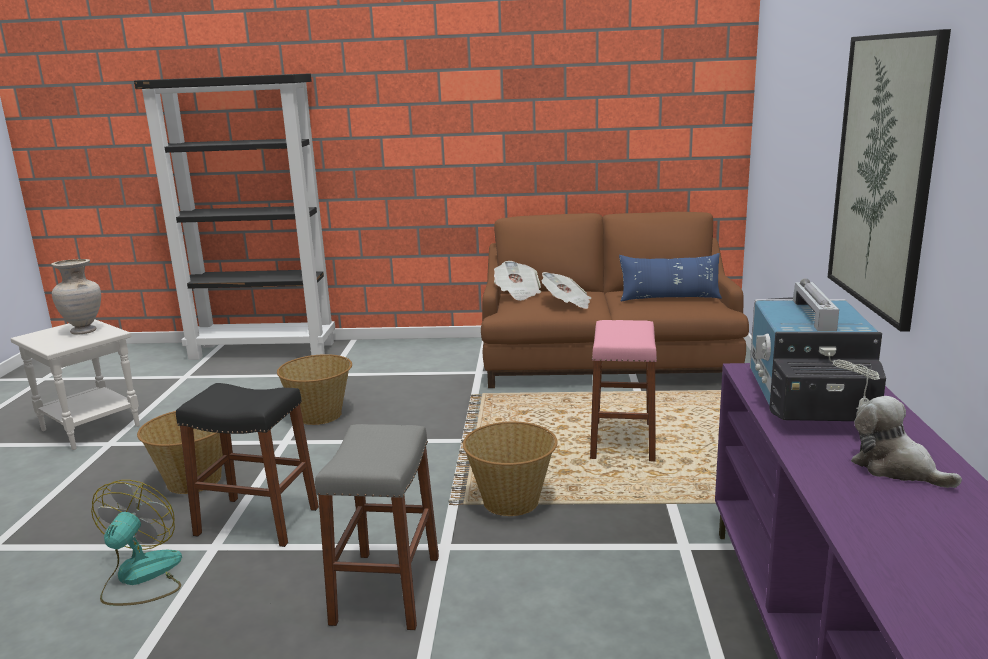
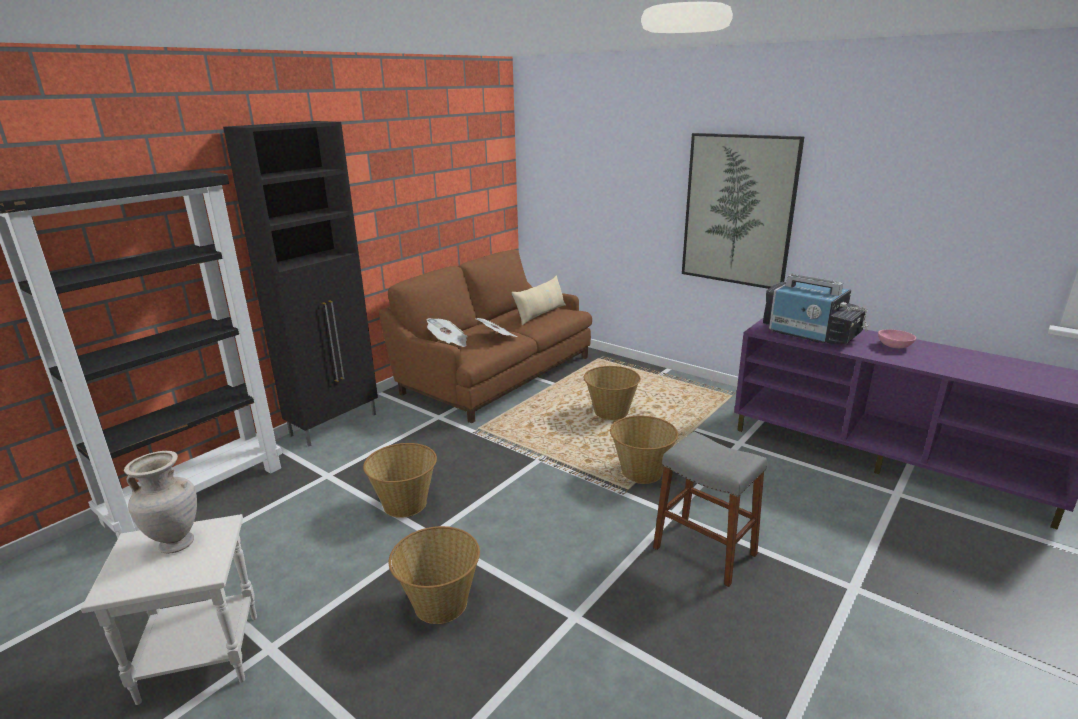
camera: 55 degrees left, 5 degrees up
fan [91,480,182,606] -> none
black stool [176,383,319,547] -> none
pink stool [590,320,657,461] -> basket [584,366,641,420]
blue pillow [619,253,722,302] -> beige pillow [511,275,566,325]
plush toy [851,396,962,488] -> pink bowl [878,329,916,348]
none -> black cabinet [223,121,378,447]

